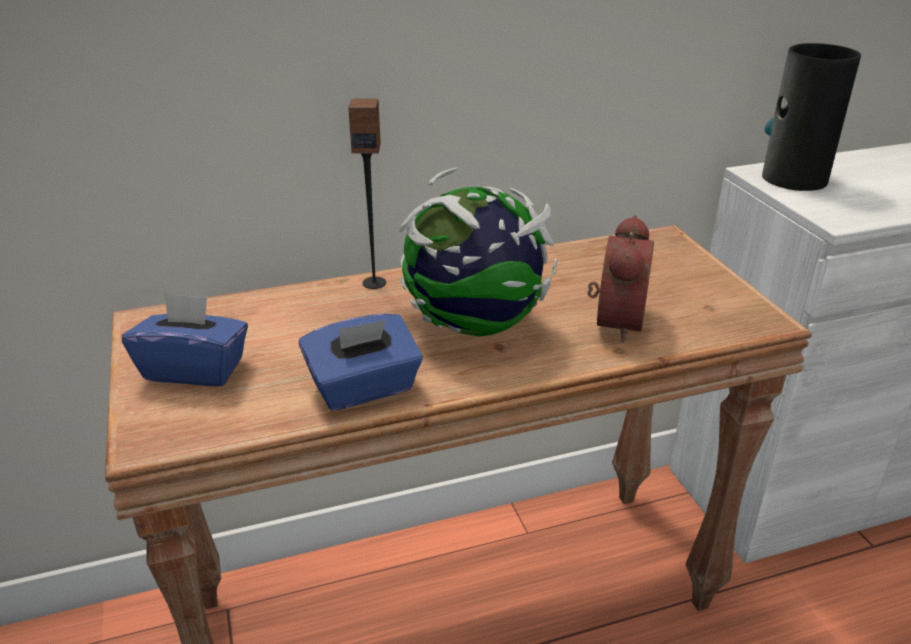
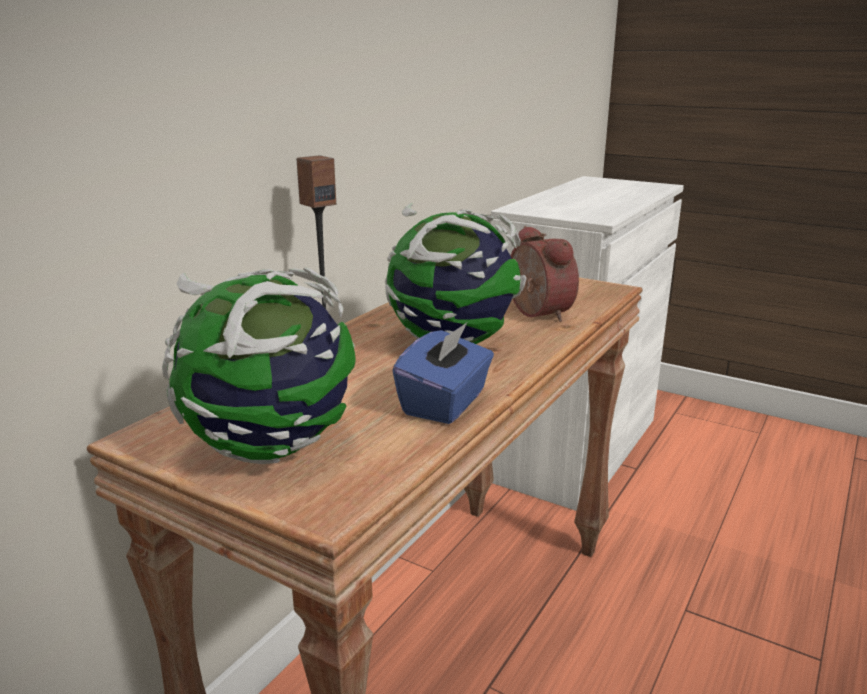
camera: 40 degrees left, 10 degrees down
blue tissue box [122,293,248,386] -> globe [162,267,356,464]
vase [762,43,861,191] -> none

